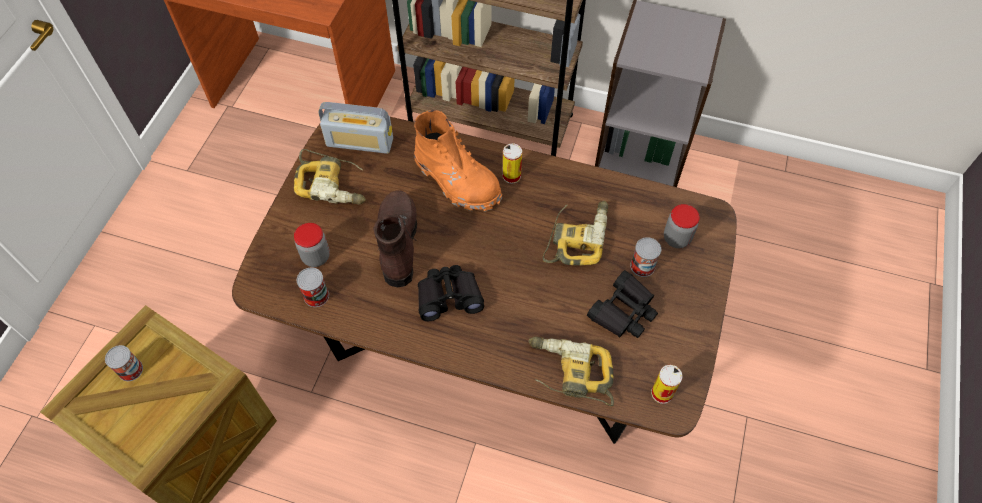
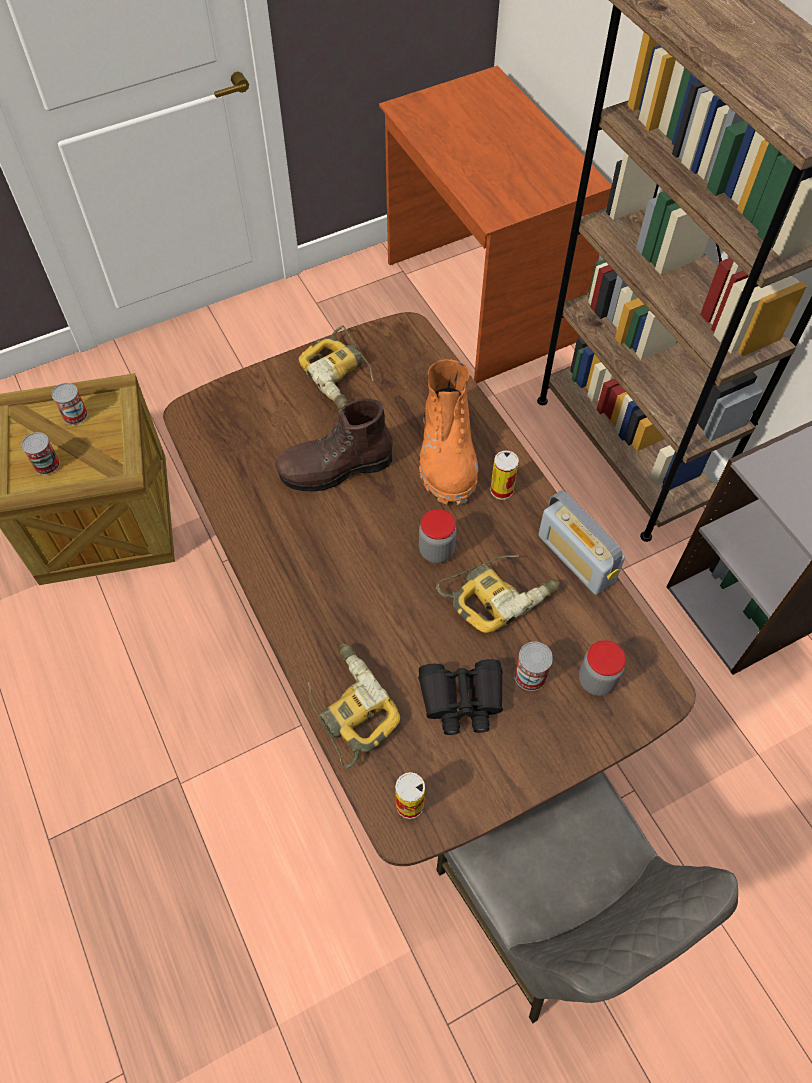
camera: 45 degrees right, 0 degrees up
jar [294,223,330,267] -> jar moved to [419,509,457,563]
can [297,267,329,307] -> can moved to [22,432,60,475]
radio [318,102,393,154] -> radio moved to [538,491,625,595]
brown boot [373,190,417,288] -> brown boot turned 150 degrees counterclockwise [275,398,393,492]
black binoculars [418,265,484,321] -> none
none -> grey chair [436,771,738,1023]

